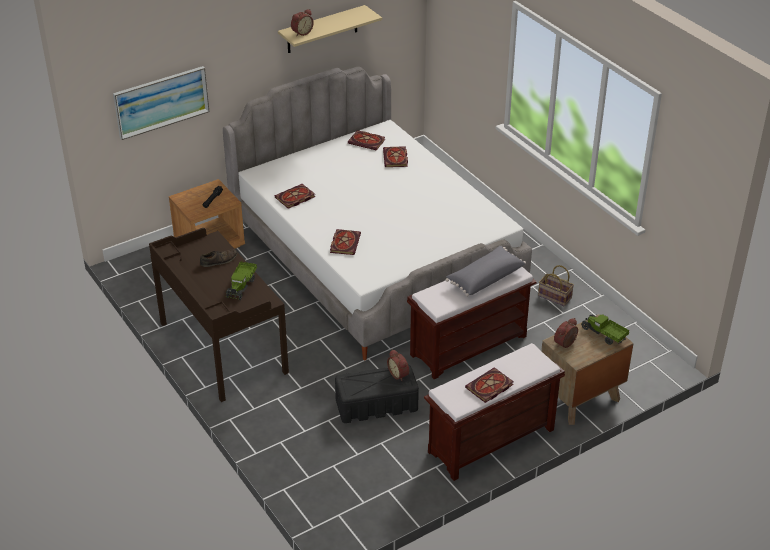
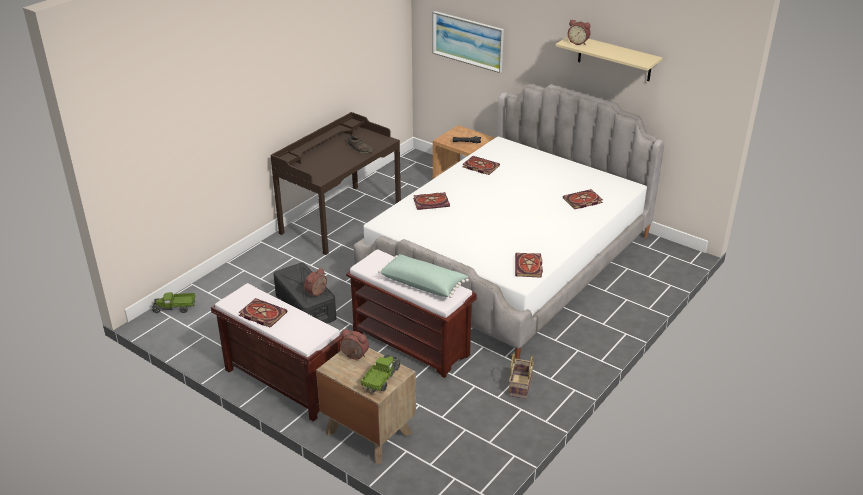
camera: 70 degrees right, 5 degrees down
toy truck [226,261,257,300] -> toy truck moved to [152,292,195,313]
book [348,130,385,151] -> book moved to [515,253,543,278]
grey pillow [446,246,526,297] -> green pillow [378,254,469,298]

